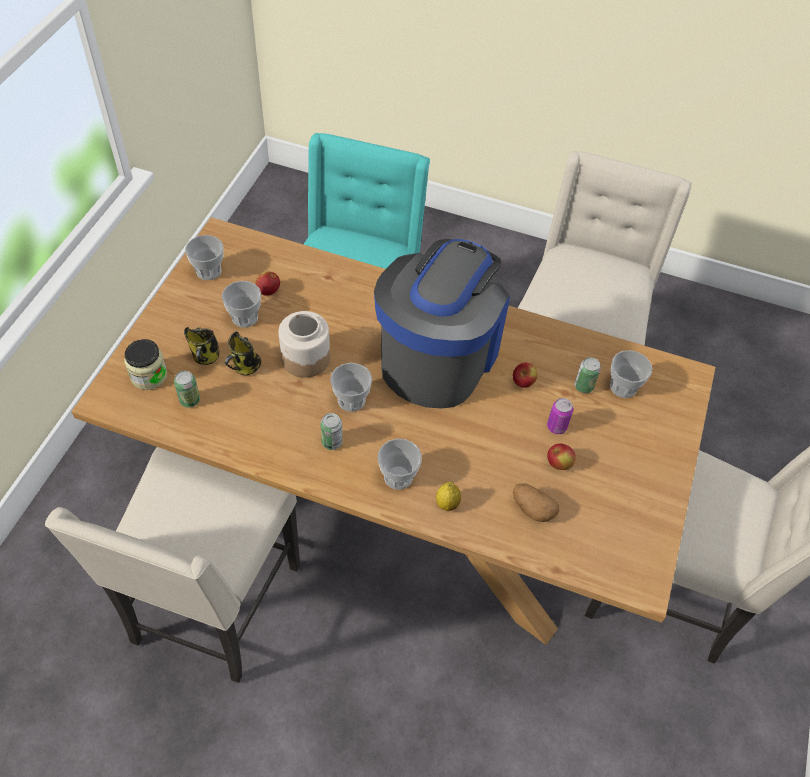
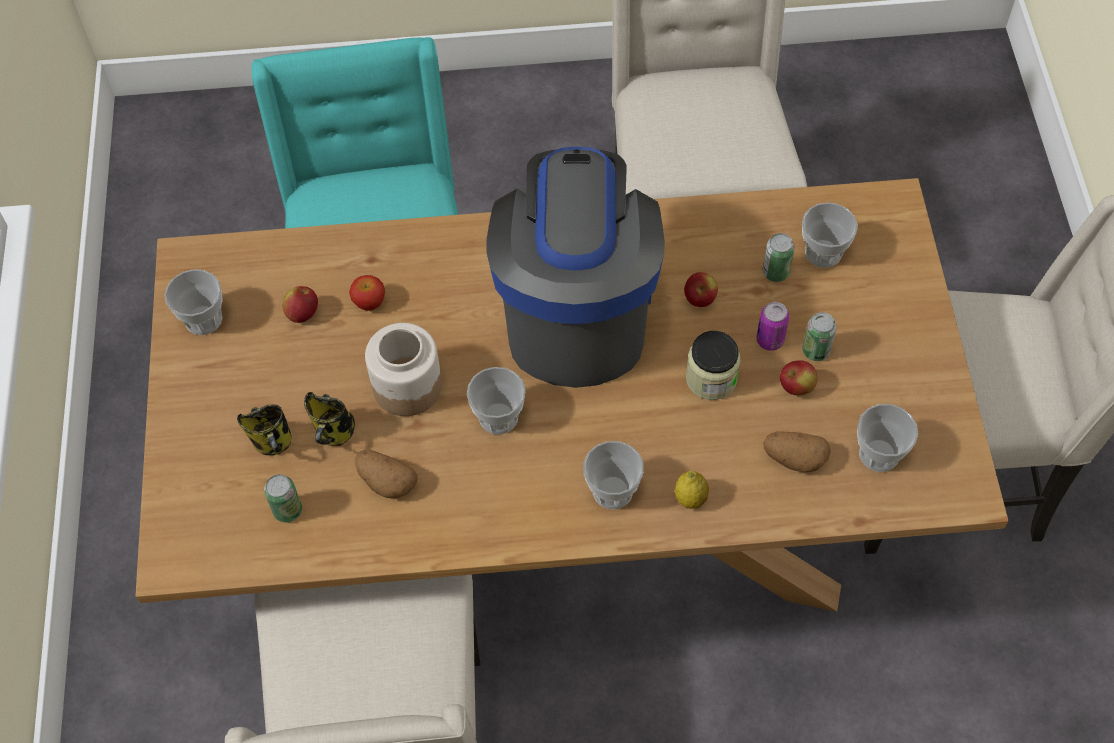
camera: 20 degrees left, 5 degrees up
jar [124,339,167,390] -> jar moved to [686,331,740,400]
cup [222,281,261,328] -> cup moved to [857,404,918,472]
can [320,413,343,450] -> can moved to [802,312,836,361]
none -> apple [349,275,385,311]
none -> potato [355,450,418,498]

